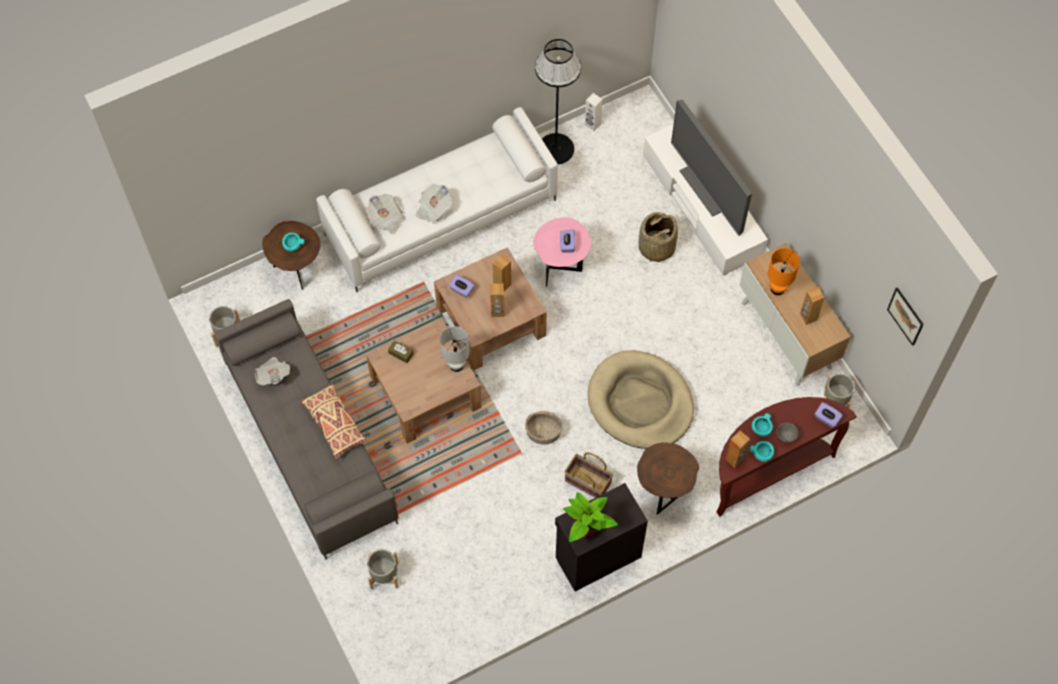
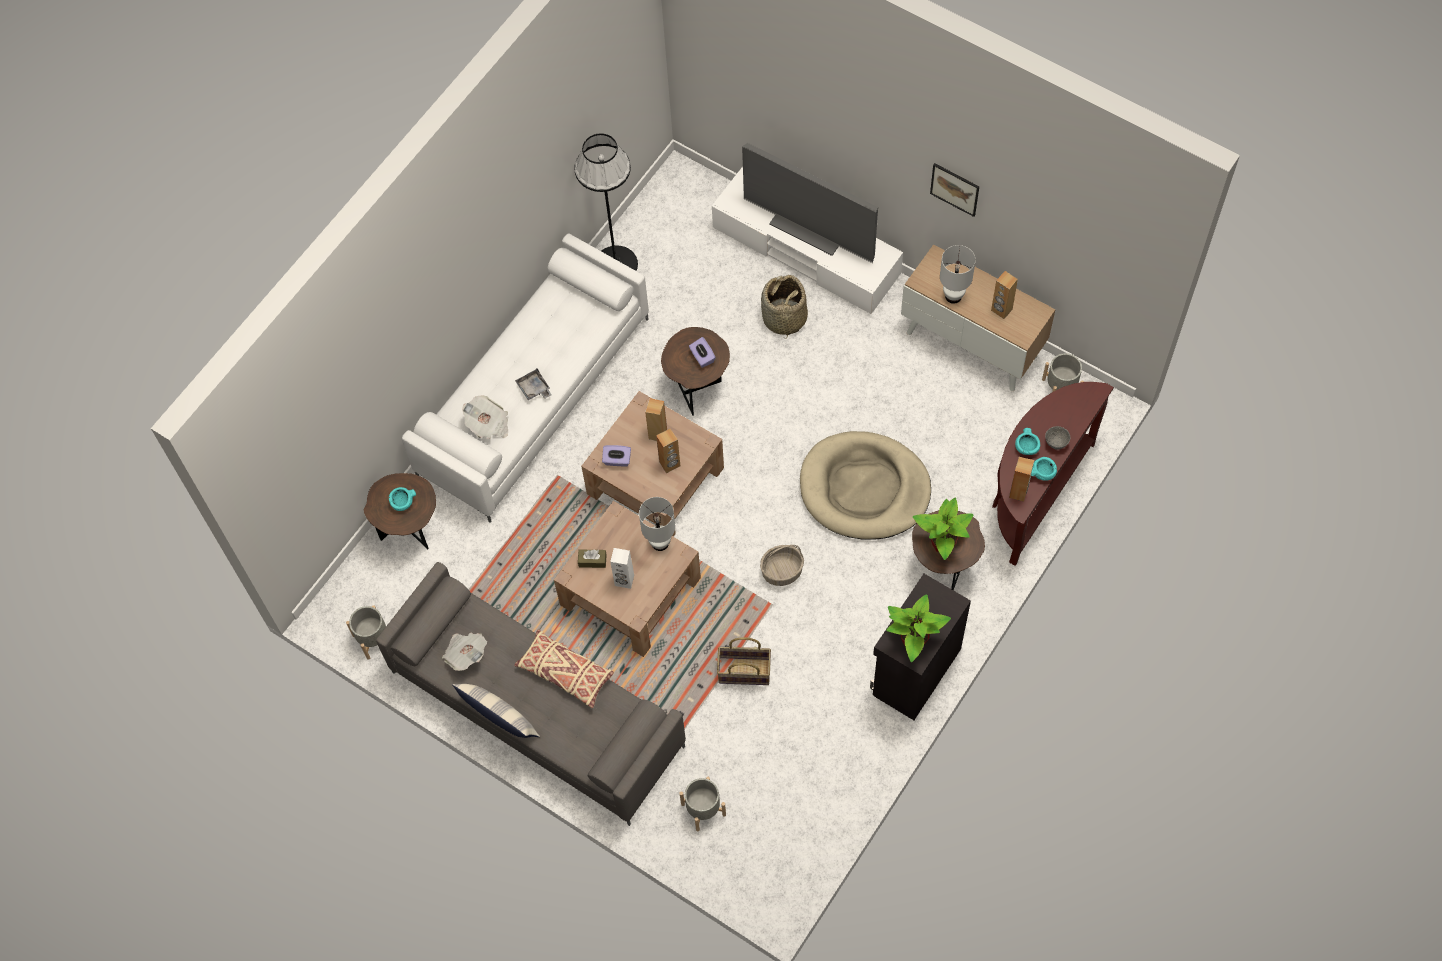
camera: 25 degrees left, 0 degrees up
newspaper [416,184,453,224] -> grey tray [515,368,552,400]
pink side table [533,217,591,287] -> brown side table [661,327,730,416]
basket [565,452,613,498] -> basket moved to [717,637,771,685]
white speaker [585,93,602,131] -> white speaker moved to [610,548,634,589]
orange table lamp [768,248,800,295] -> white table lamp [940,245,976,304]
purple tissue box [814,402,843,428] -> none
picture [887,287,924,346] -> picture moved to [930,163,979,217]
none -> pillow [452,684,540,738]
none -> potted plant [913,498,974,560]

